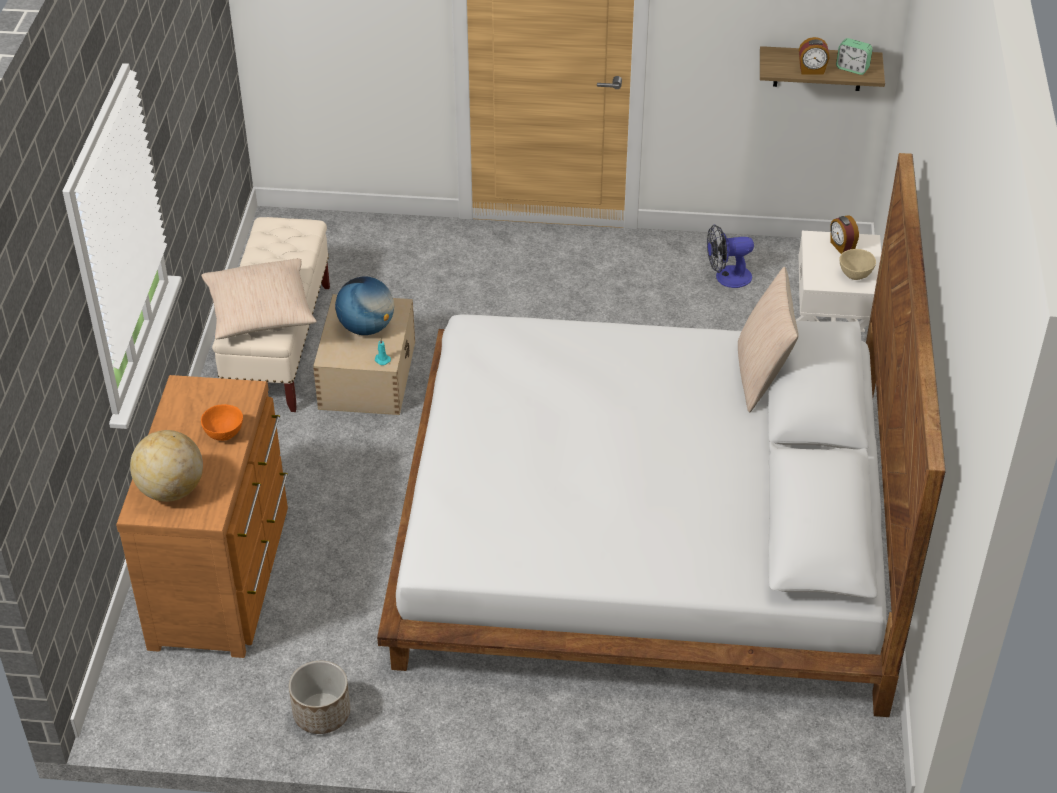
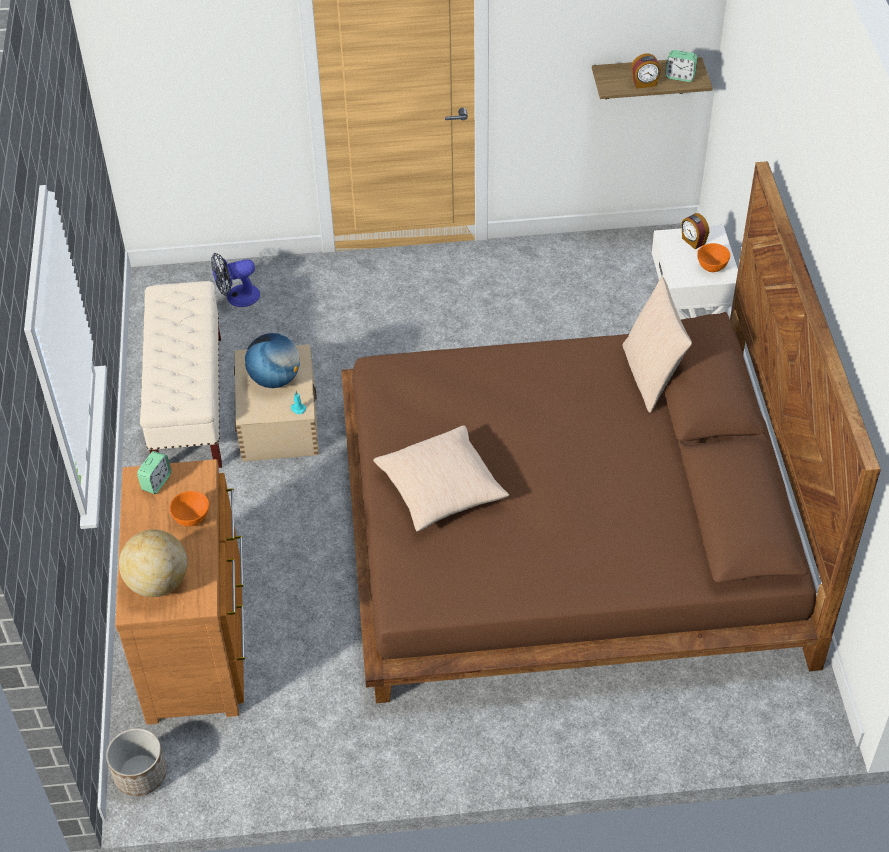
camera: 10 degrees left, 5 degrees up
beige pillow [201,258,317,339] -> beige pillow moved to [373,425,509,532]
planter [289,661,350,734] -> planter moved to [106,728,167,796]
white bed [377,153,946,717] -> brown bed [341,161,881,703]
fan [707,224,754,288] -> fan moved to [211,253,260,307]
beige bowl [840,249,876,280] -> orange bowl [697,243,730,272]
none -> alarm clock [137,451,171,494]

